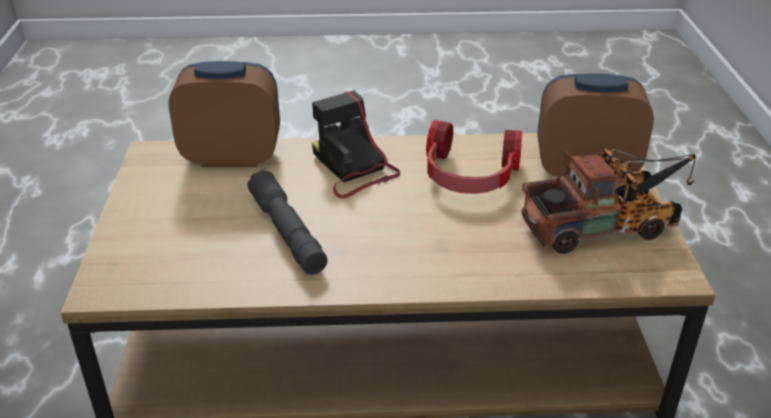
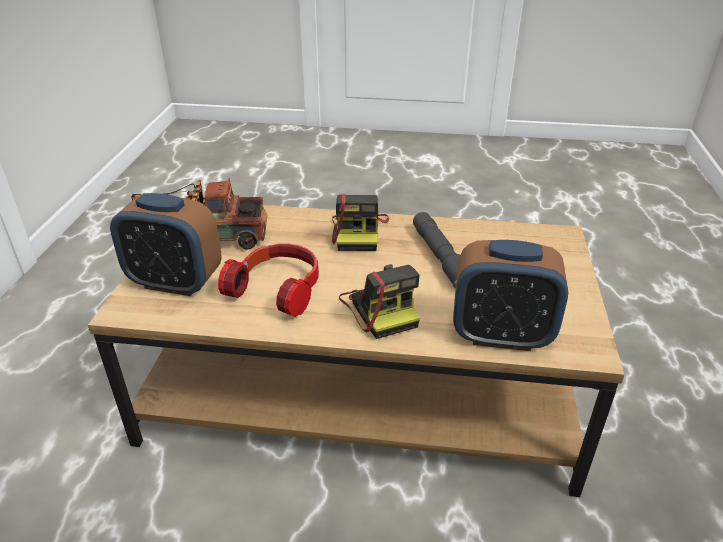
camera: 170 degrees left, 0 degrees up
none -> camera [332,194,389,251]

